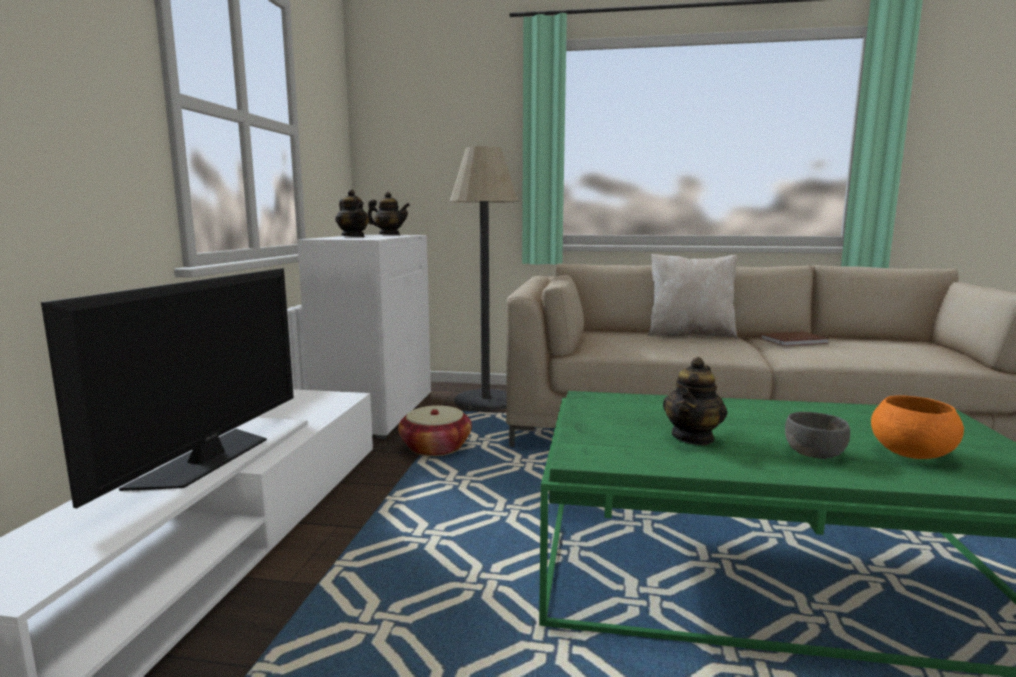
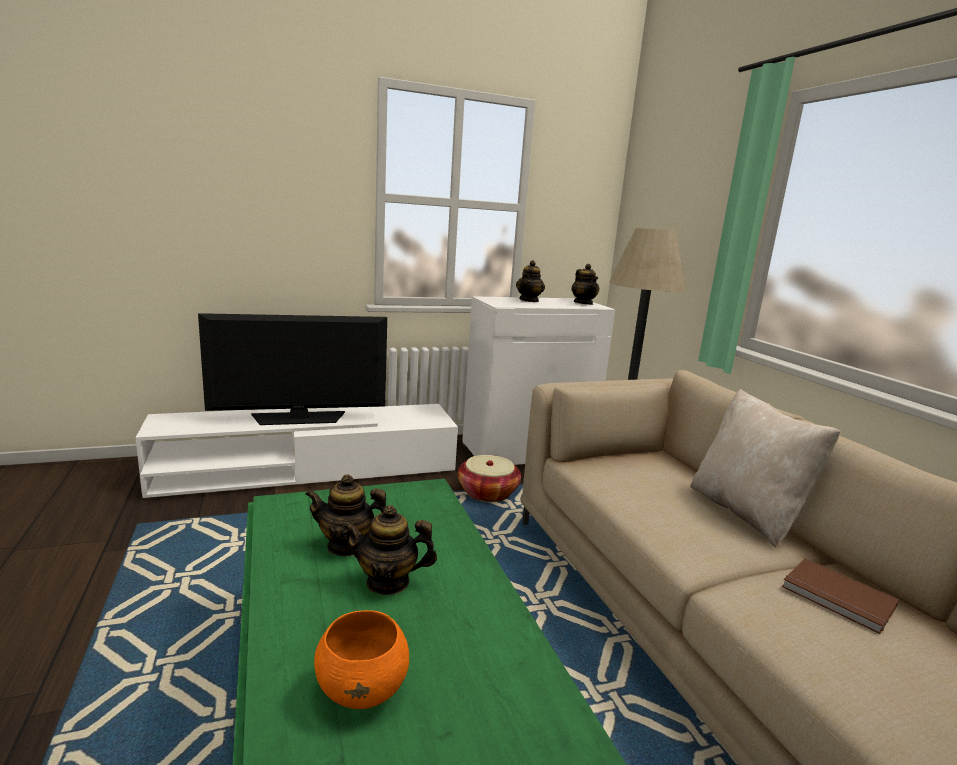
camera: 60 degrees right, 5 degrees up
grey bowl [785,412,850,459] -> none
none -> teapot [343,505,437,595]

